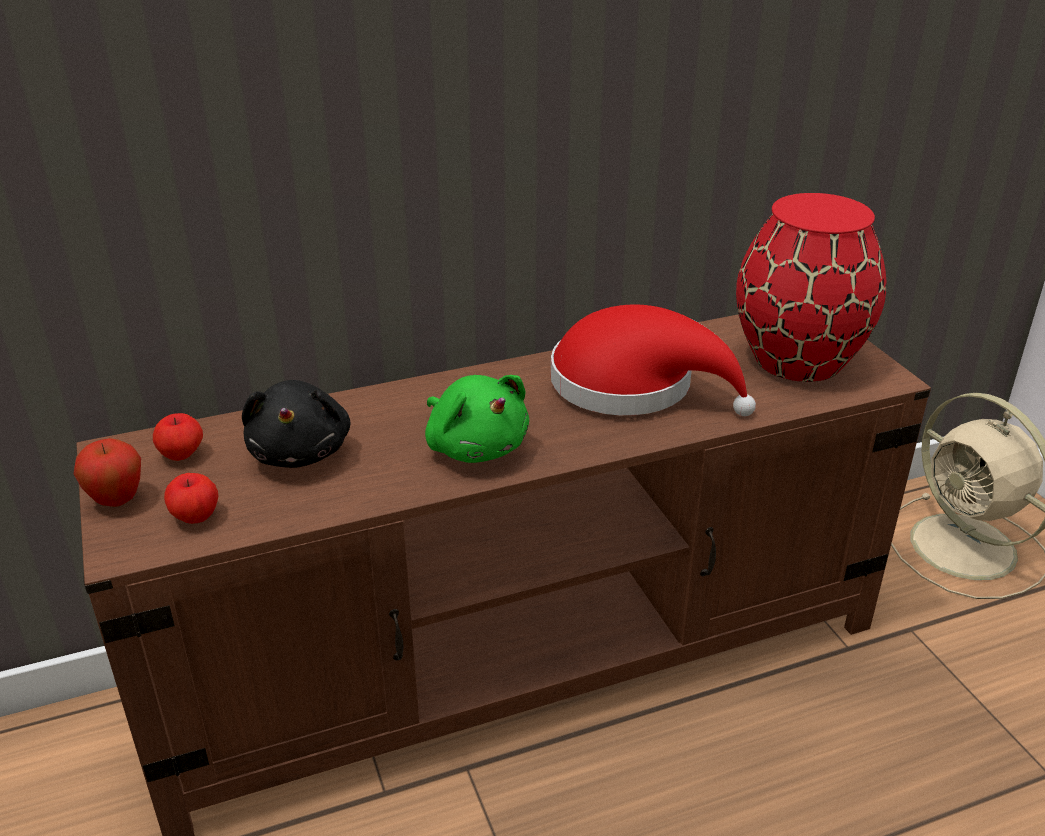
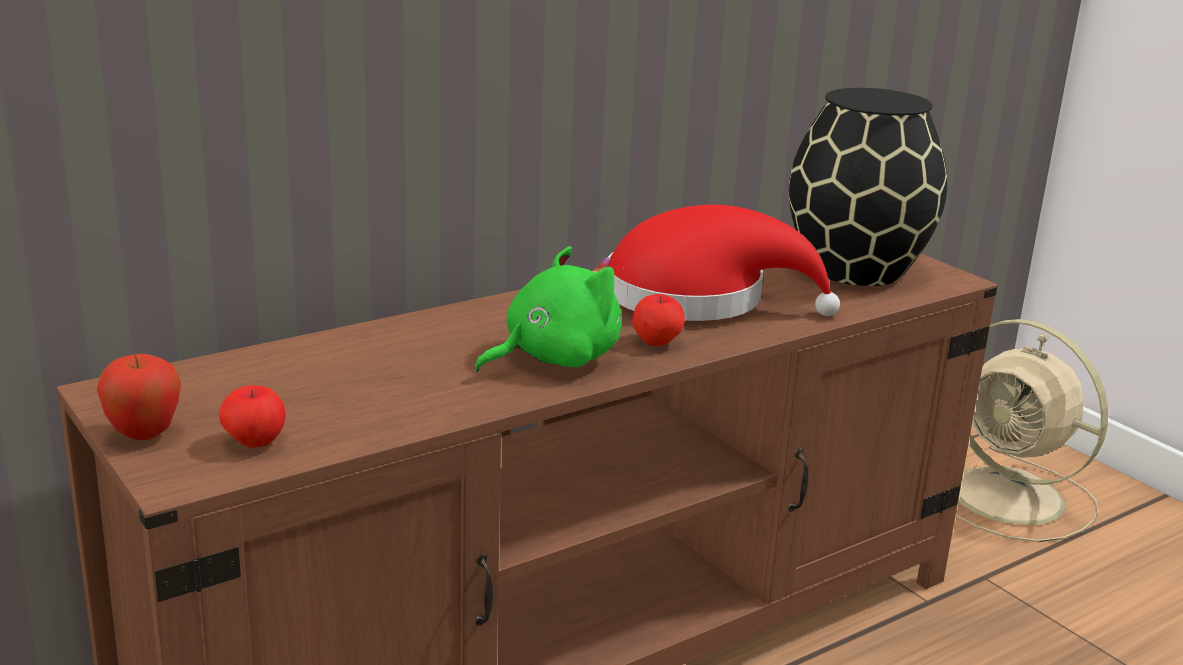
camera: 15 degrees left, 10 degrees down
apple [153,413,203,461] -> apple moved to [632,294,685,346]
black plush toy [242,380,351,468] -> none
green plush toy [425,375,529,463] -> green plush toy turned 75 degrees counterclockwise [475,246,622,372]
red vase [736,193,886,382] -> black vase [788,88,947,286]

